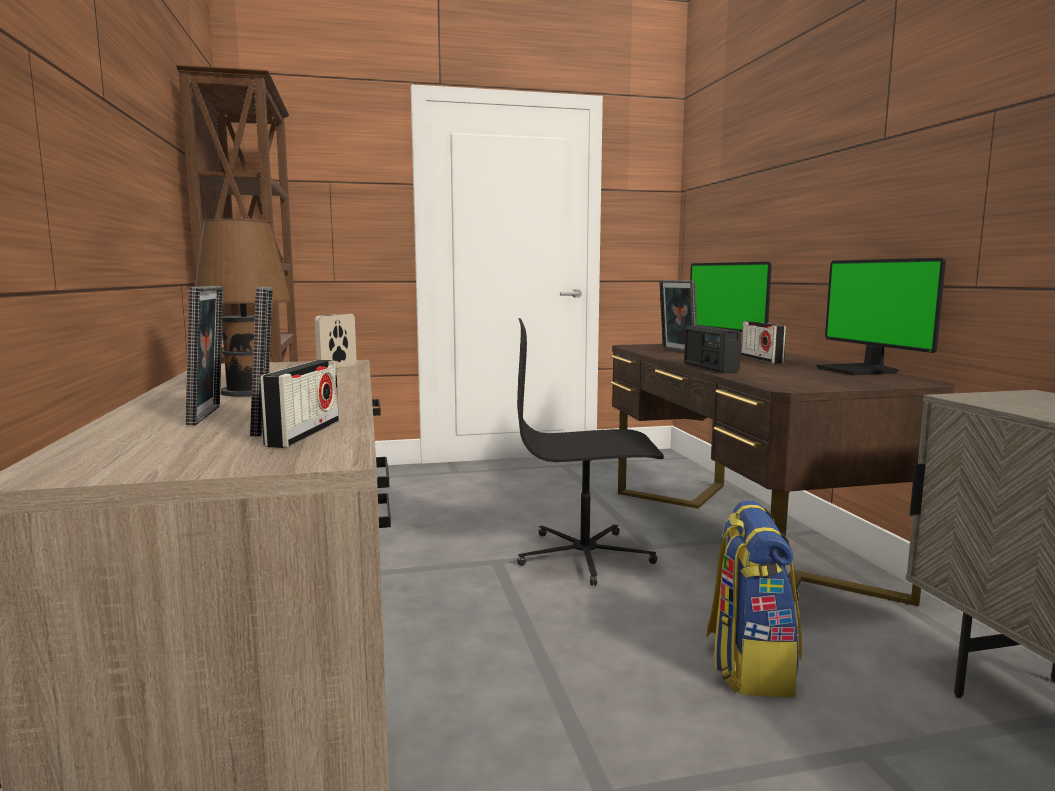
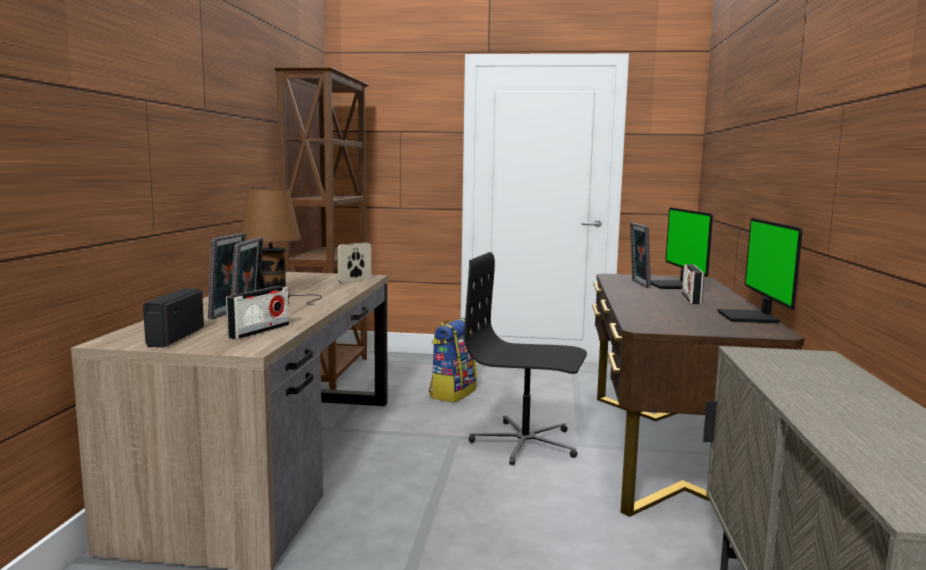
camera: 20 degrees right, 0 degrees up
radio [684,325,741,373] -> radio moved to [143,288,204,347]
backpack [706,501,802,697] -> backpack moved to [429,318,477,402]

